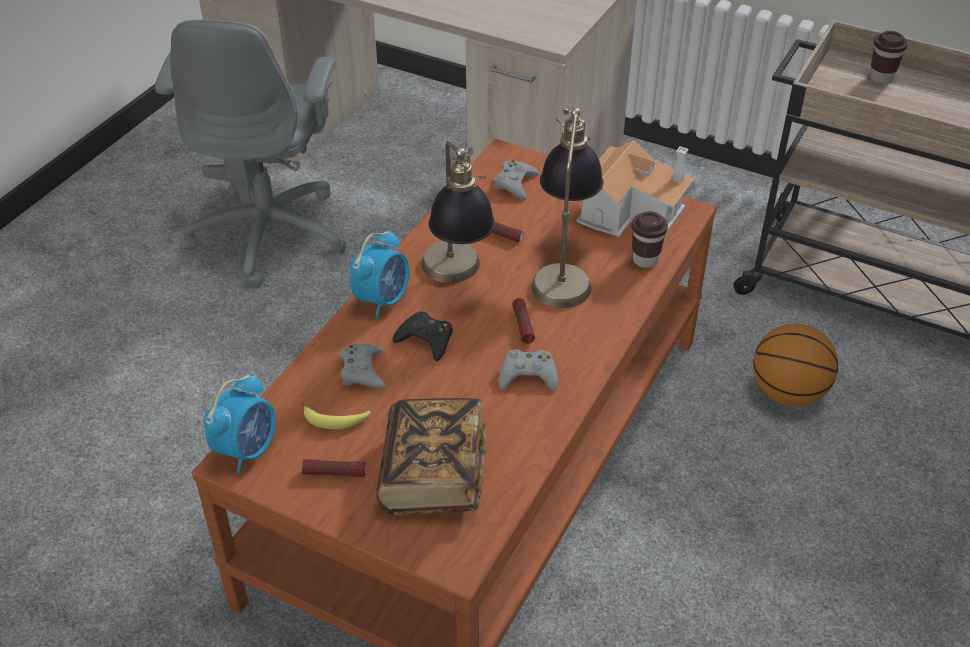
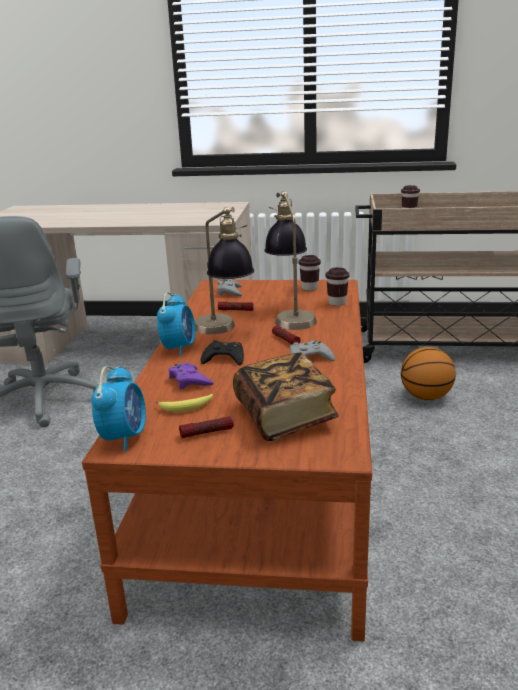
camera: 20 degrees left, 20 degrees down
grey game controller [340,344,386,389] -> purple game controller [168,362,213,389]
toy house [576,140,694,237] -> brown cup [299,255,321,291]

